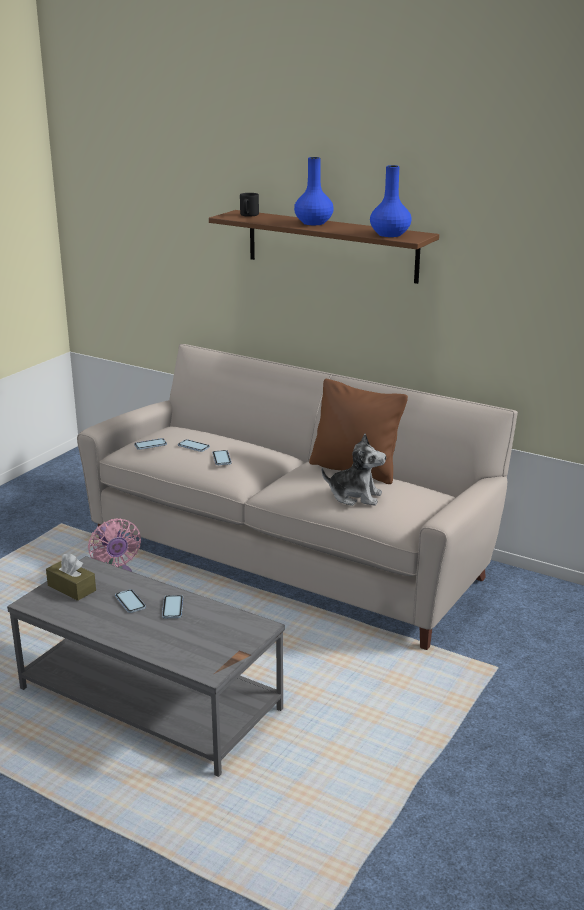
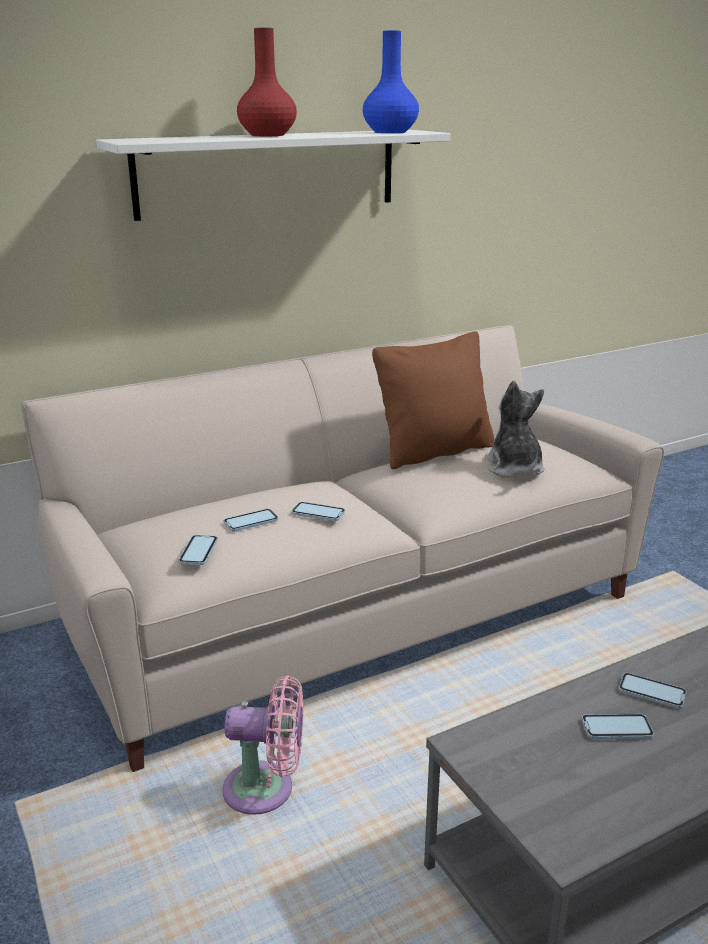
camera: 60 degrees left, 0 degrees up
brown tissue box [46,553,96,601] -> none
brown shelf [209,210,439,284] -> white shelf [96,130,450,221]
black mug [240,193,259,217] -> none
blue vase [294,157,334,225] -> red vase [237,28,297,136]
plush toy [322,434,386,506] -> plush toy turned 60 degrees counterclockwise [485,381,544,478]

